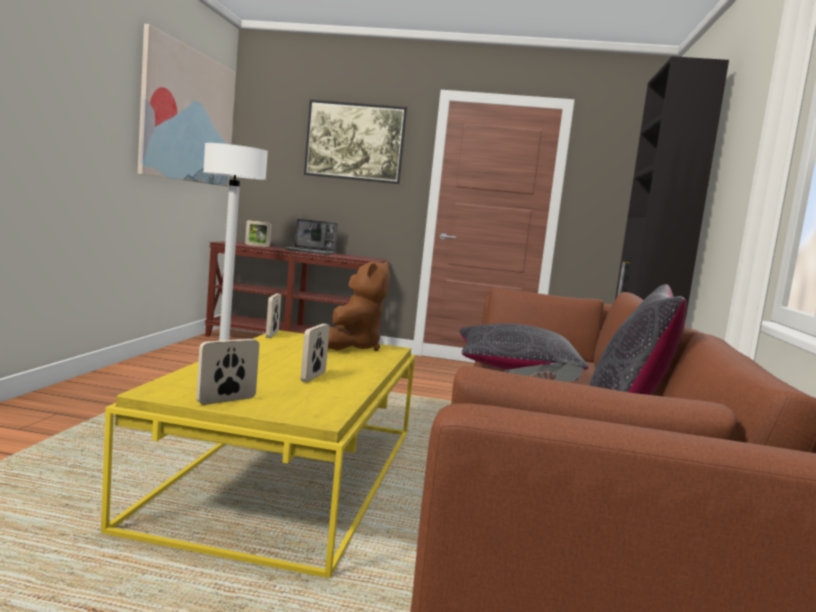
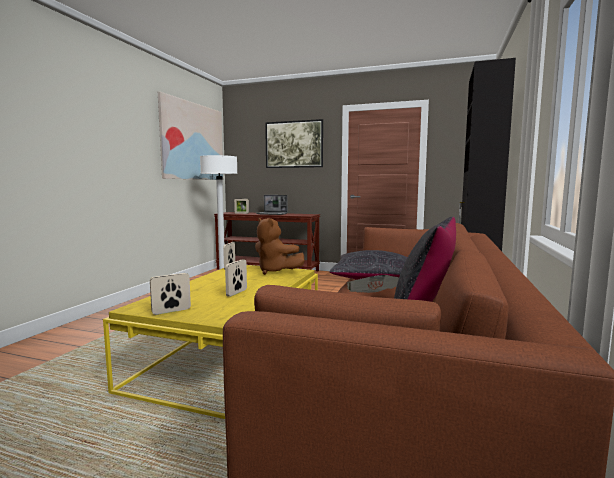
camera: 10 degrees right, 0 degrees up
brown plush toy [328,261,390,351] -> brown plush toy turned 105 degrees clockwise [255,218,304,275]

